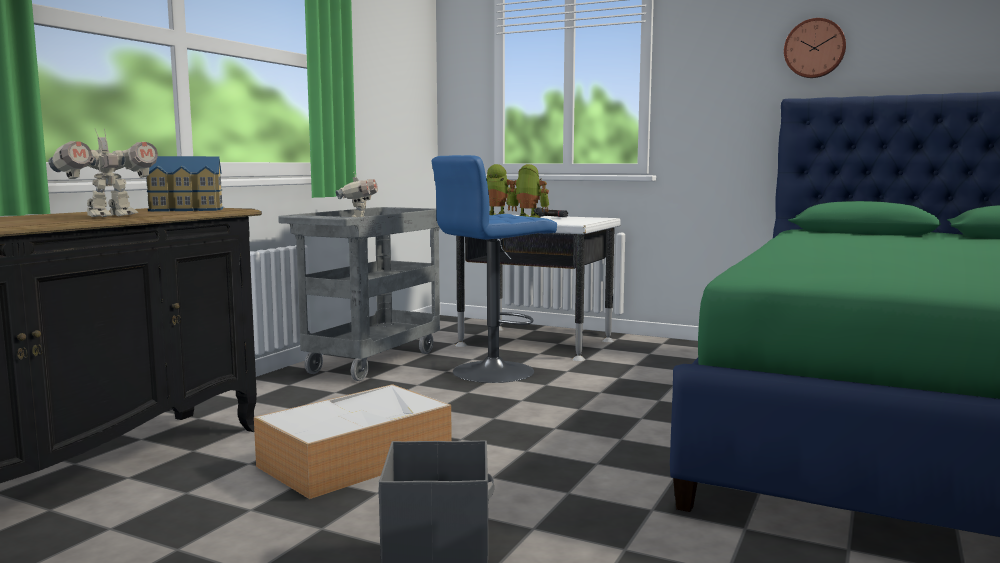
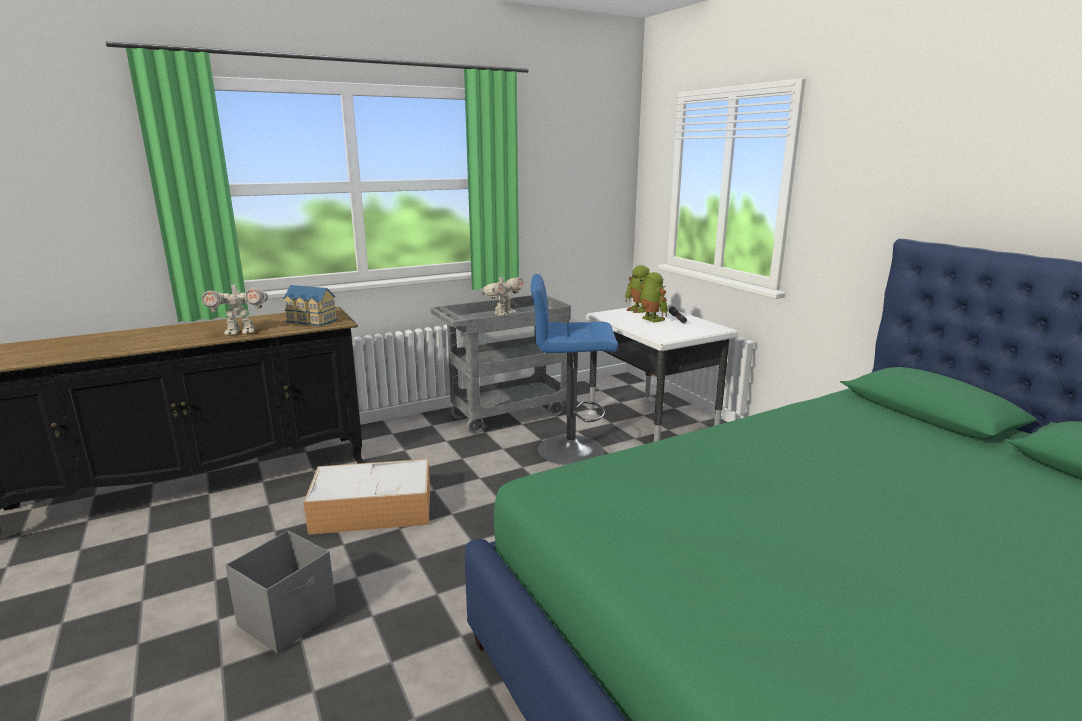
camera: 35 degrees right, 10 degrees up
wall clock [784,18,846,78] -> none

